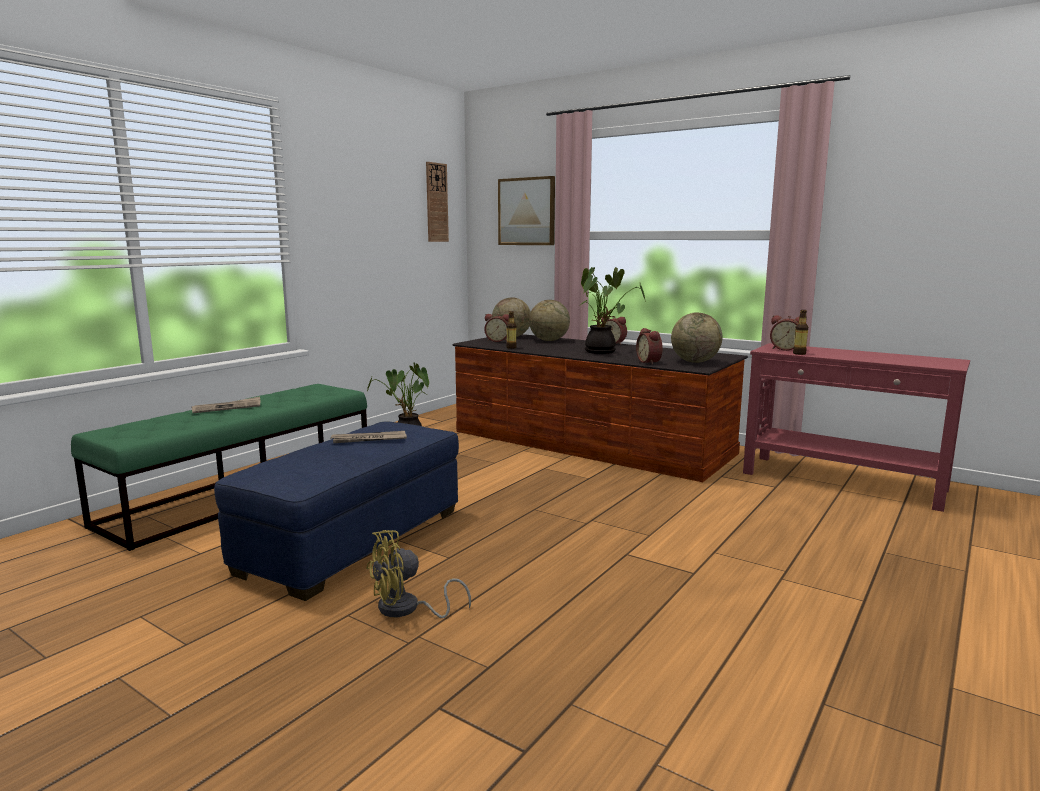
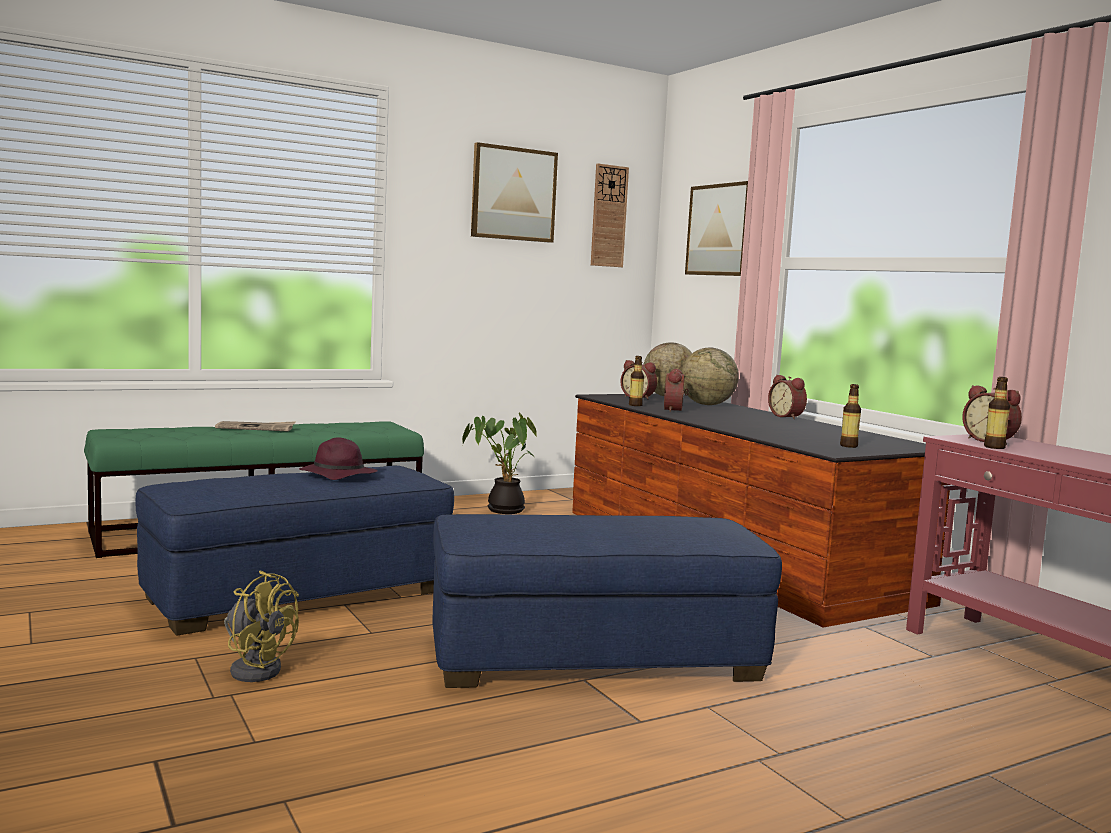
camera: 25 degrees right, 5 degrees down
newspaper [330,431,407,443] -> purple hat [299,437,378,480]
yellow fan [366,530,471,618] -> yellow fan turned 150 degrees counterclockwise [224,570,299,682]
potted plant [580,267,646,354] -> none
alarm clock [636,328,663,365] -> alarm clock moved to [664,369,689,412]
globe [671,313,722,363] -> bottle [840,384,861,448]
none -> blue ottoman [432,514,782,688]
none -> picture [471,142,558,243]

